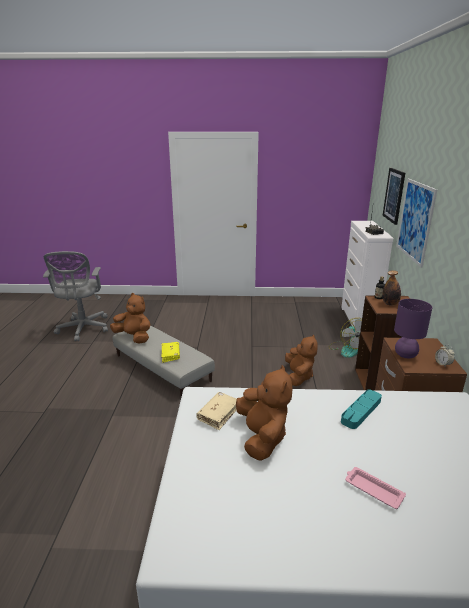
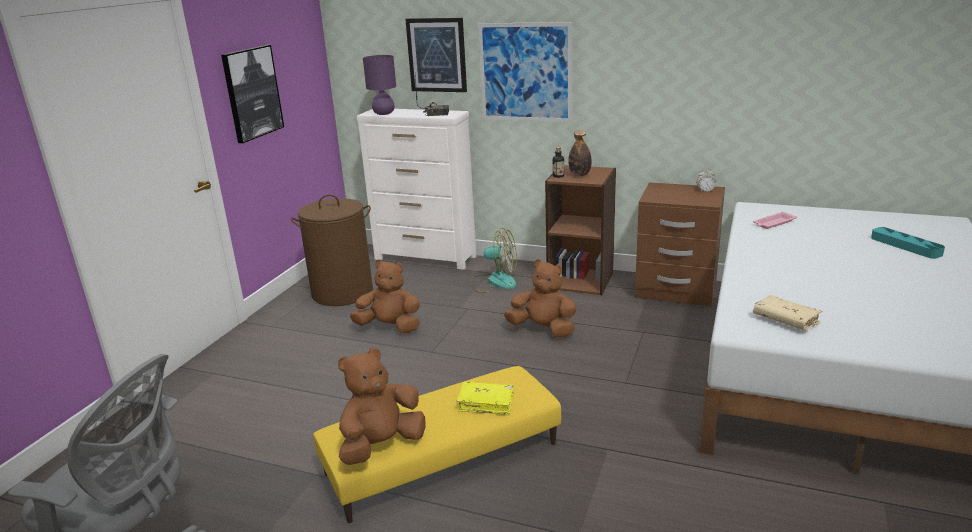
camera: 70 degrees left, 0 degrees up
grey ottoman [113,326,215,397] -> yellow ottoman [313,366,561,523]
brown plush toy [236,365,293,461] -> brown plush toy moved to [350,259,420,333]
turquoise tray [341,390,382,429] -> turquoise tray moved to [871,227,945,259]
pink tray [345,467,406,509] -> pink tray moved to [753,212,797,229]
purple table lamp [394,299,432,358] -> purple table lamp moved to [363,55,396,115]
none -> picture [221,45,284,143]
none -> brown laundry basket [290,194,373,306]

